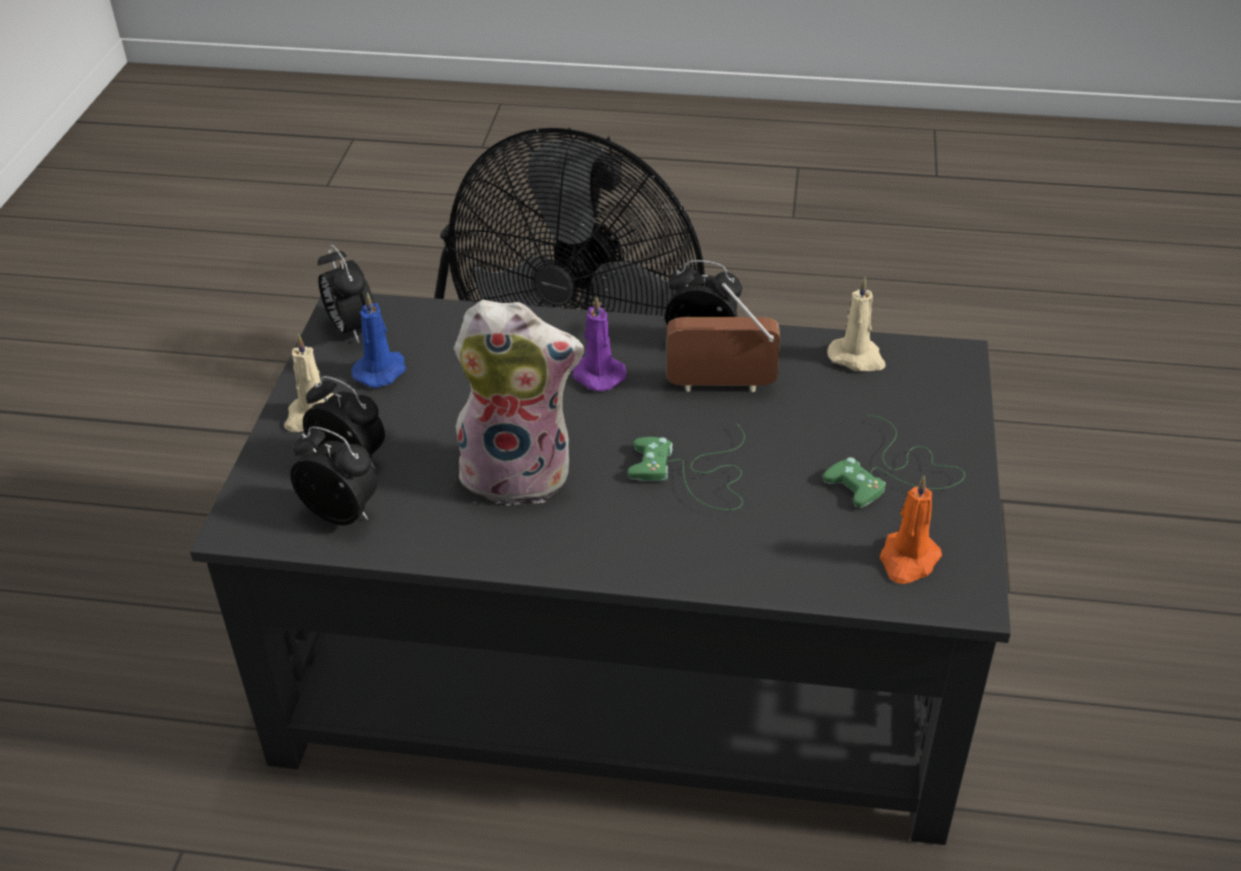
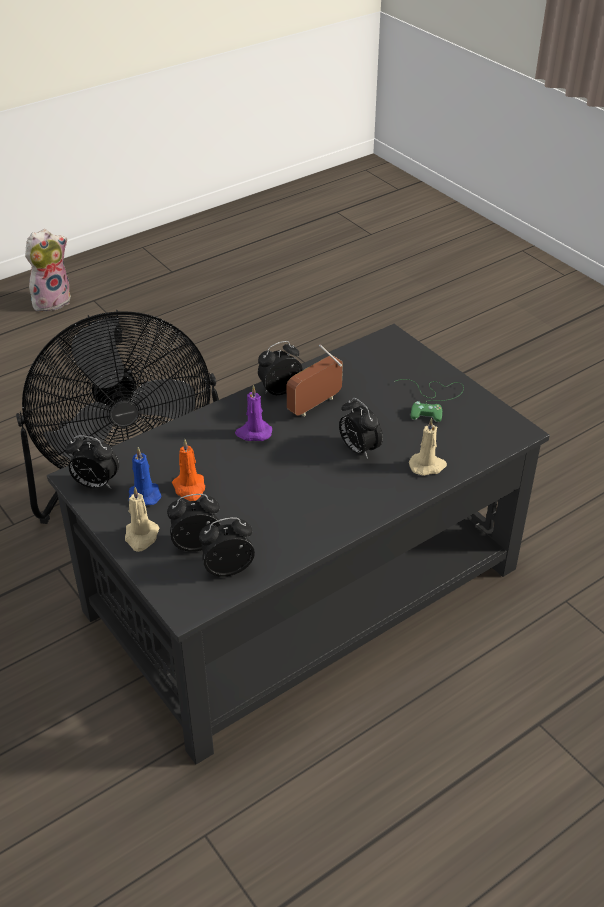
camera: 45 degrees left, 0 degrees up
plush toy [454,300,584,506] -> plush toy moved to [25,229,71,311]
green game controller [627,423,745,510] -> alarm clock [339,397,383,459]
beige candle [827,277,886,371] -> beige candle moved to [409,418,447,476]
orange candle [880,475,942,584] -> orange candle moved to [172,439,205,501]

